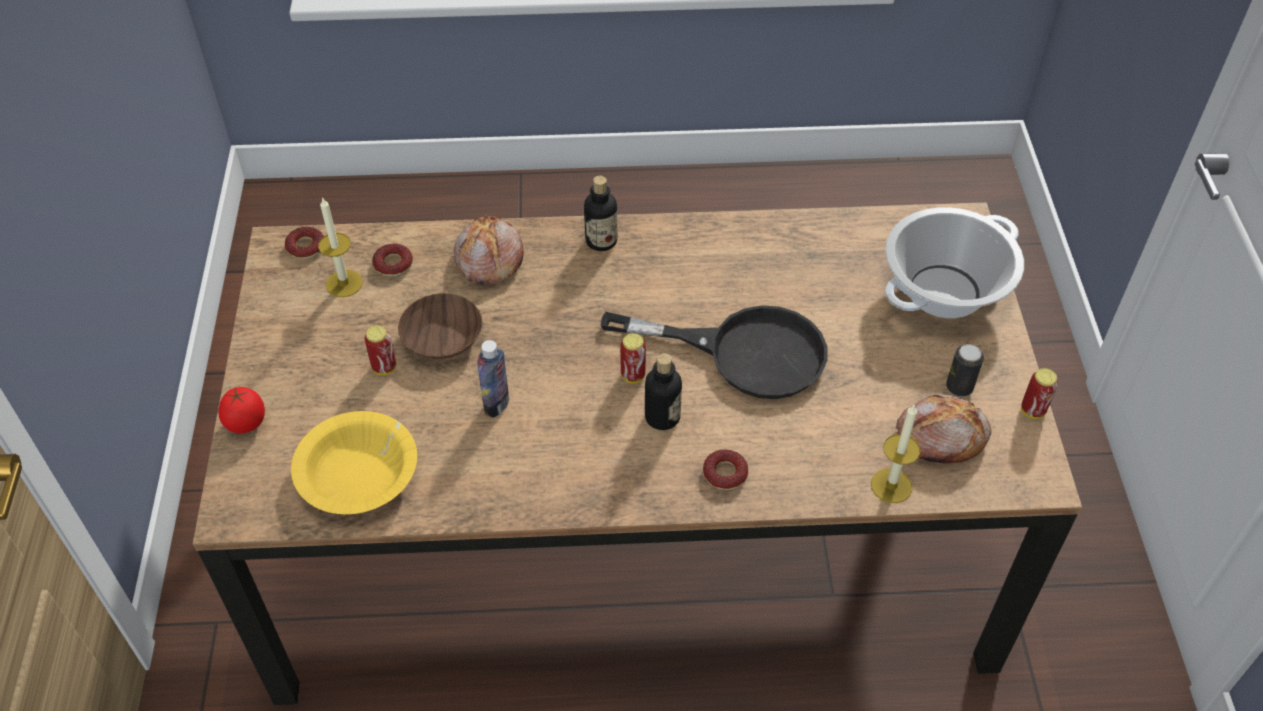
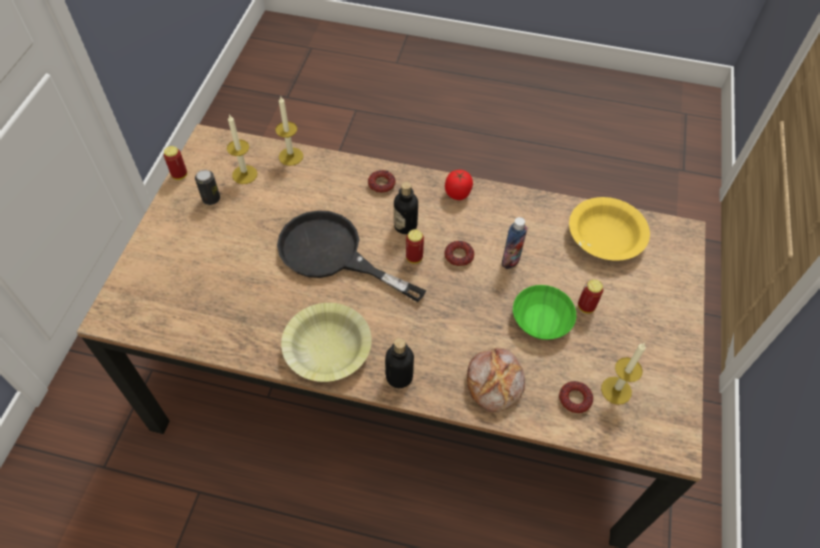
camera: 165 degrees left, 5 degrees up
tomato [218,387,265,434] -> tomato moved to [445,170,473,200]
donut [285,227,324,259] -> donut moved to [445,241,474,267]
brown bowl [398,293,482,359] -> green bowl [513,285,576,340]
cooking pot [885,207,1024,318] -> none
bread [896,395,991,464] -> candle [227,114,257,184]
none -> yellow bowl [281,303,372,382]

